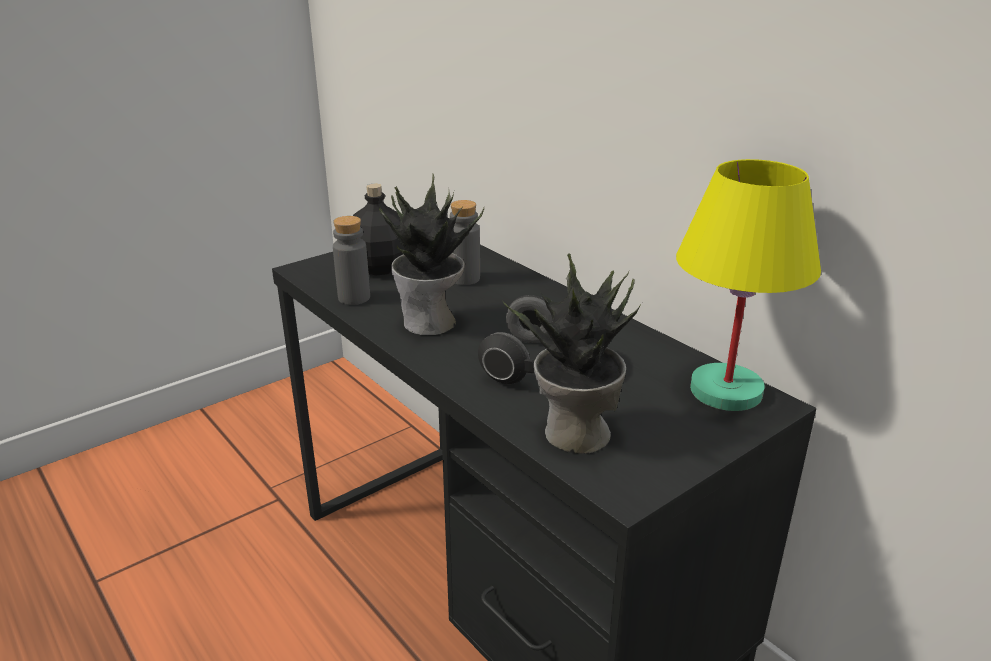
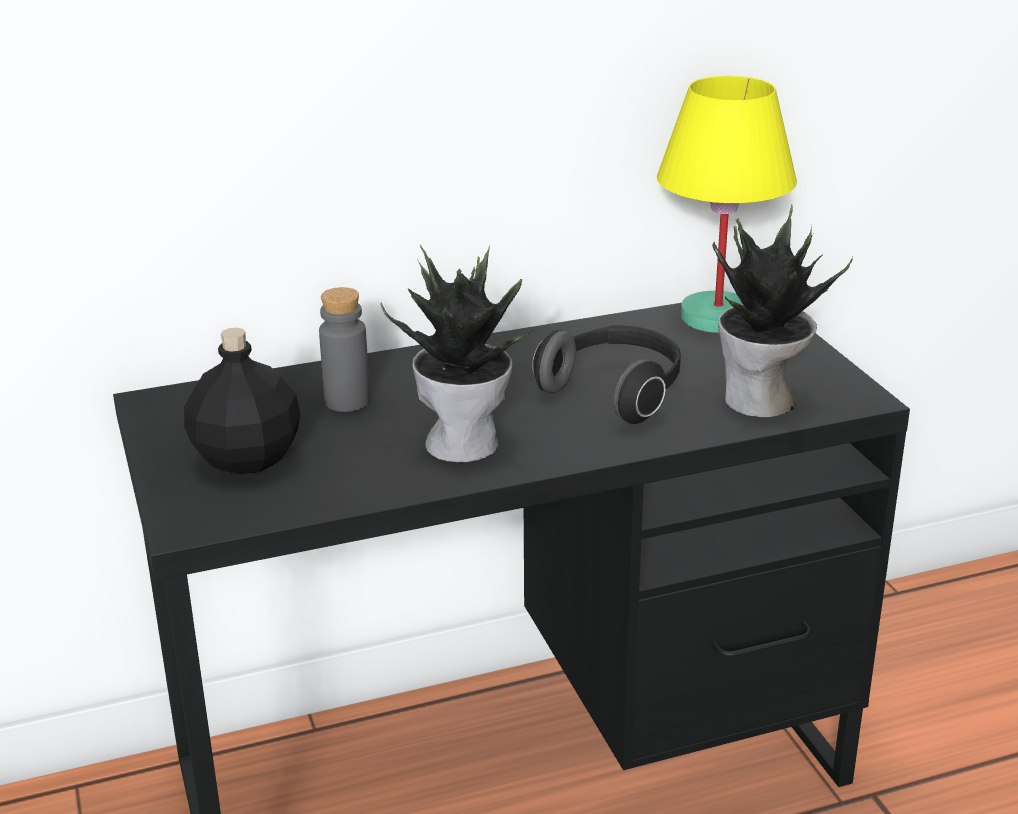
camera: 70 degrees left, 0 degrees up
grey bottle [333,216,370,305] -> none

